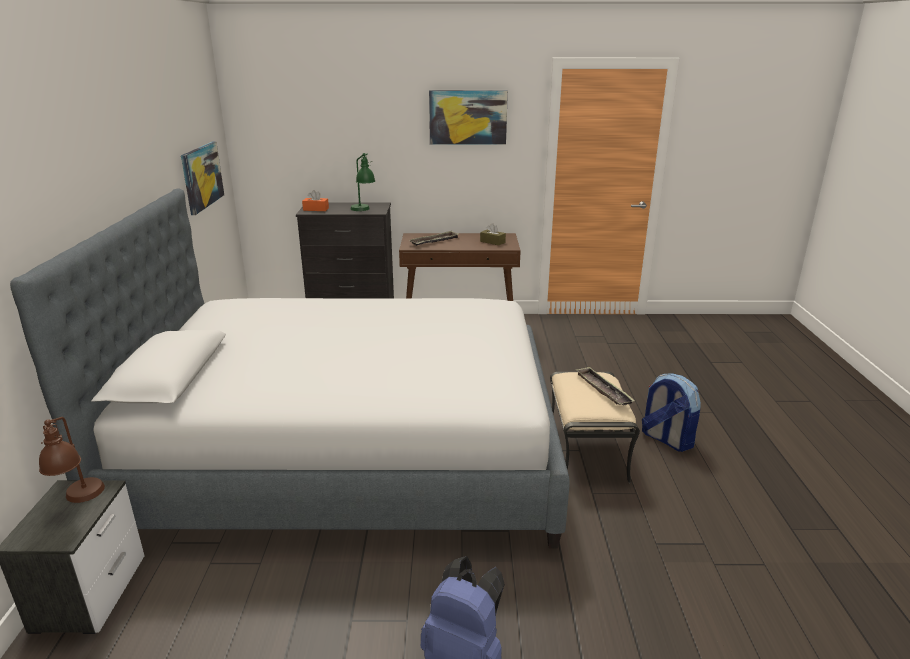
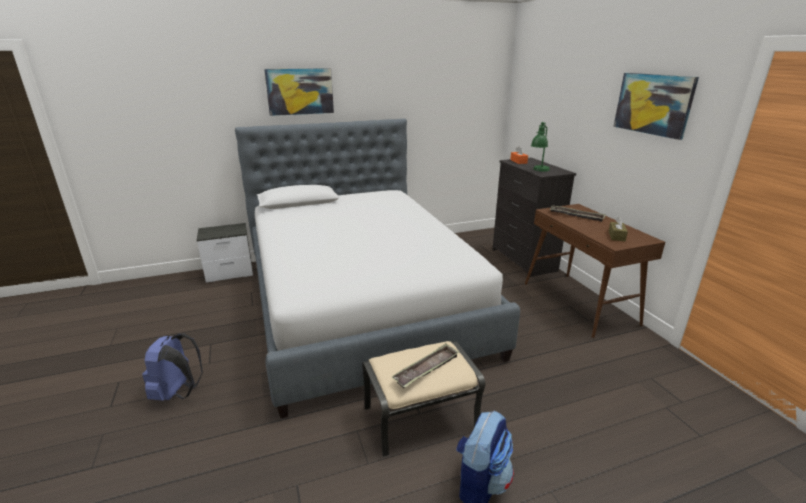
camera: 70 degrees right, 0 degrees up
brown table lamp [39,417,105,503] -> none
picture [181,141,224,215] -> picture moved to [264,68,334,116]

